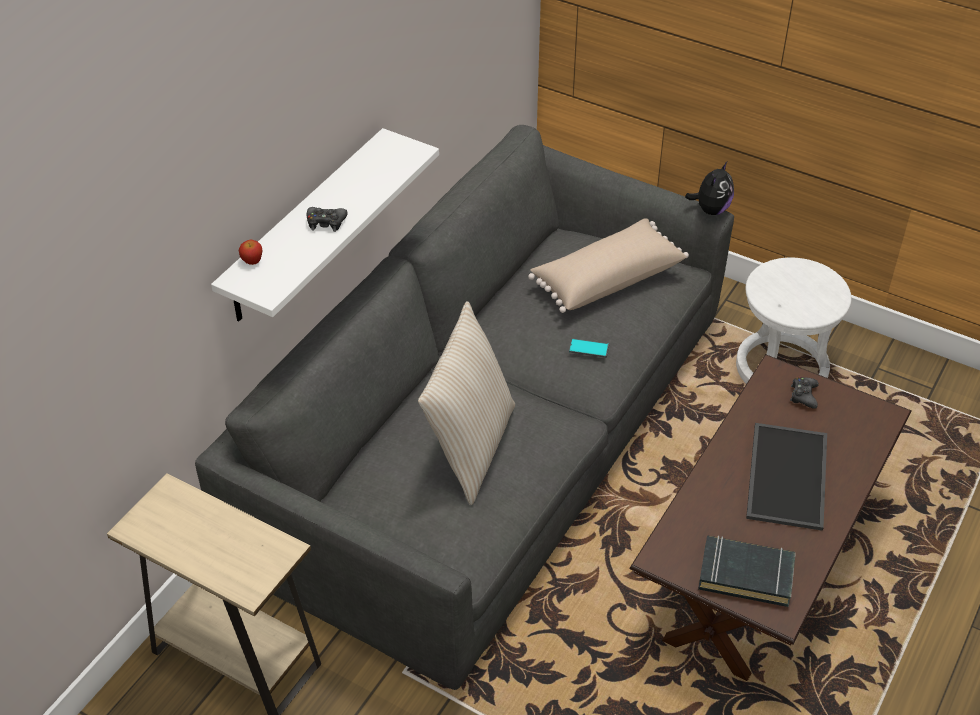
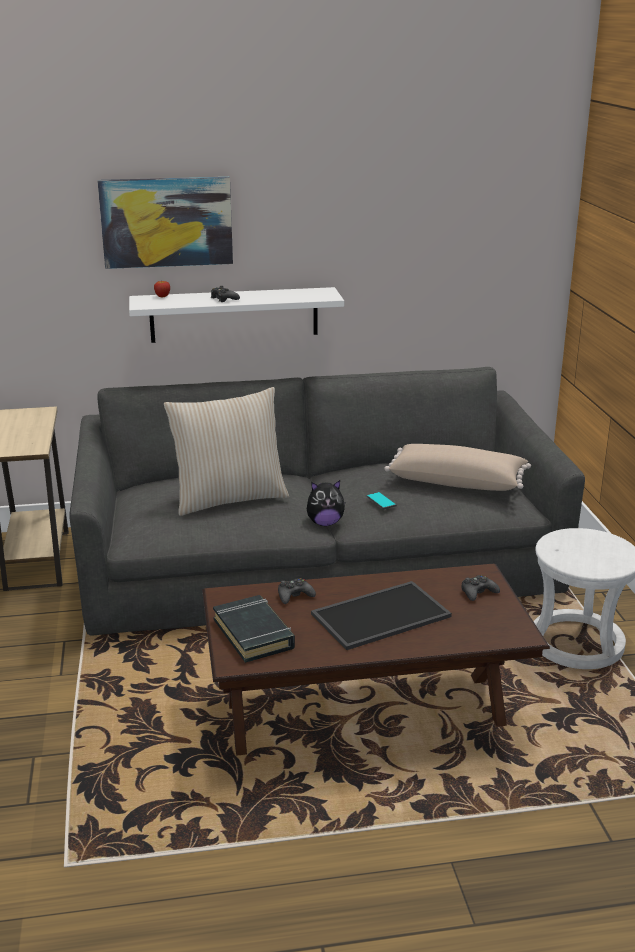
camera: 50 degrees right, 20 degrees down
plush toy [685,162,734,215] -> plush toy moved to [307,480,345,526]
none -> picture [97,177,233,269]
none -> black game controller [278,578,316,604]

